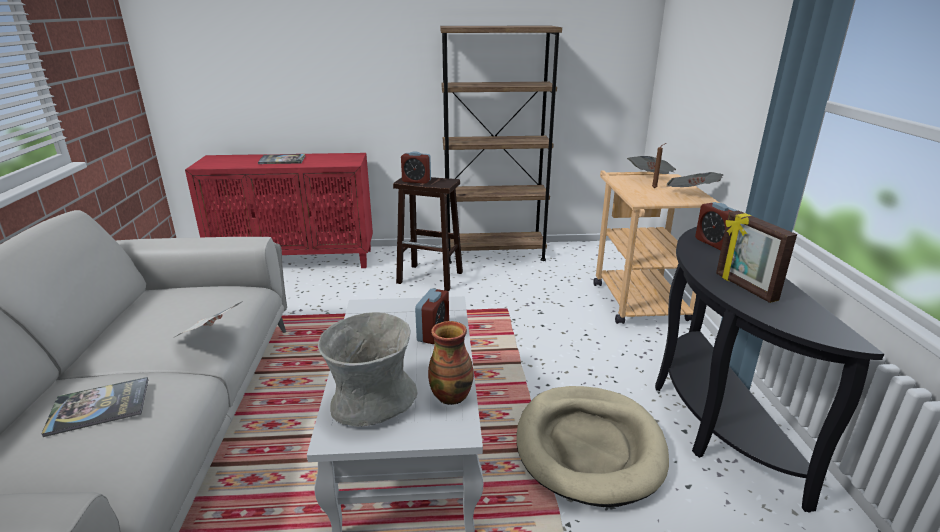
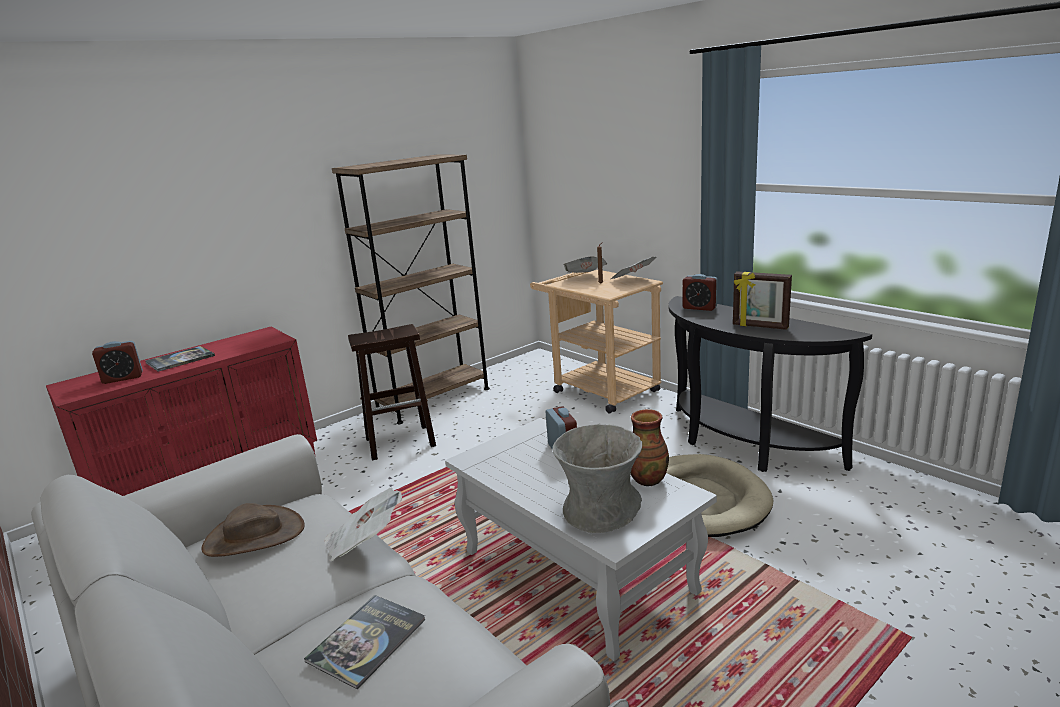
camera: 35 degrees left, 5 degrees down
alarm clock [401,151,431,184] -> alarm clock moved to [92,341,143,384]
none -> brown hat [201,503,305,557]

